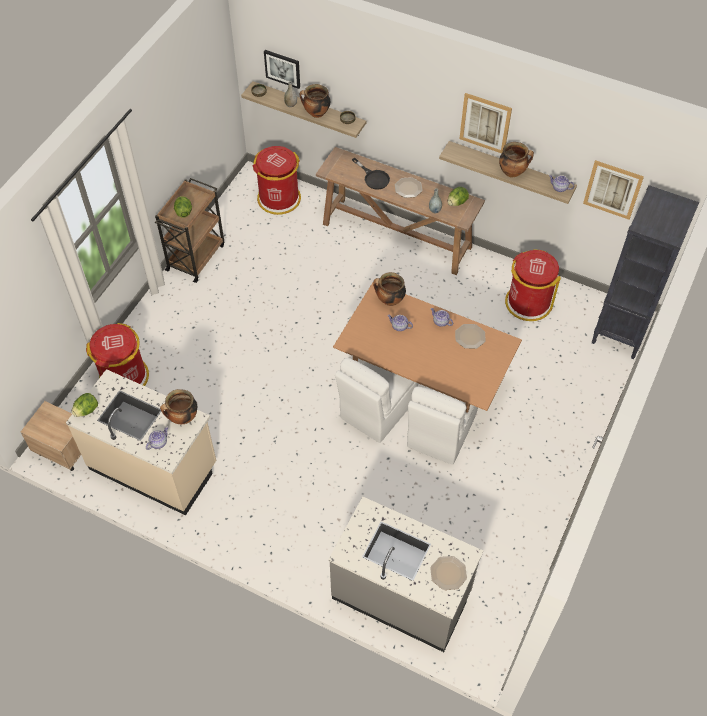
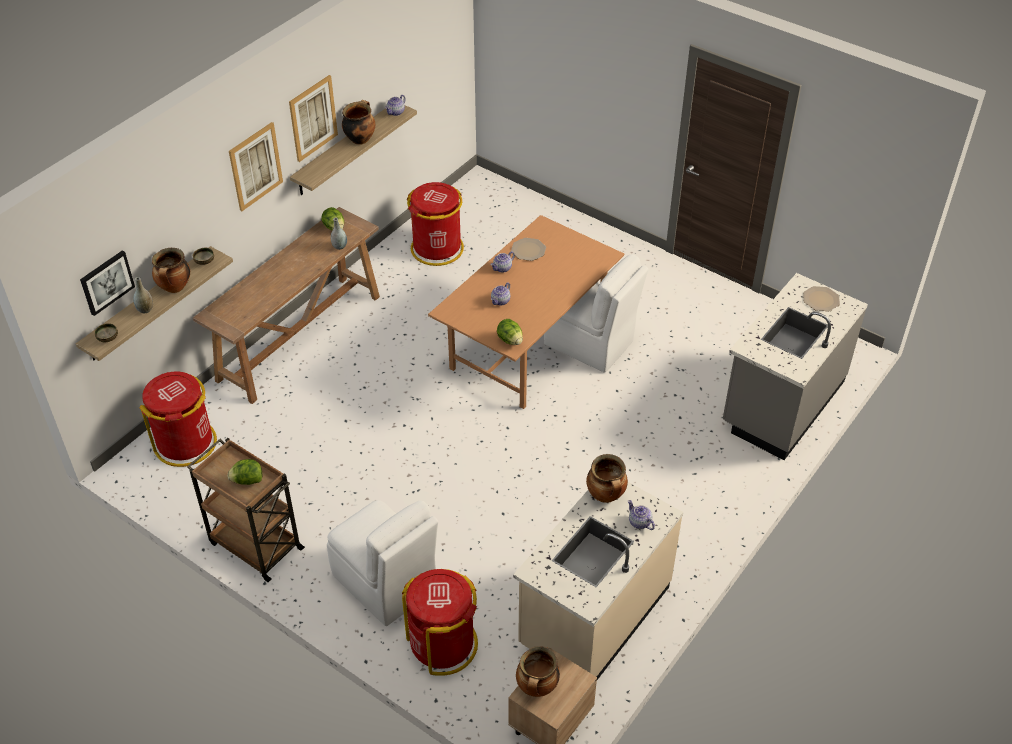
camera: 80 degrees left, 10 degrees down
lettuce [72,393,98,417] -> lettuce moved to [497,319,523,345]
white chair [335,358,418,443] -> white chair moved to [327,500,438,626]
black frying pan [352,158,390,189] -> none
cooking pot [373,272,406,306] -> cooking pot moved to [516,646,560,697]
plate [395,177,423,198] -> none
picture [583,160,644,220] -> picture moved to [229,122,283,211]
black bookcase [592,185,699,359] -> none

